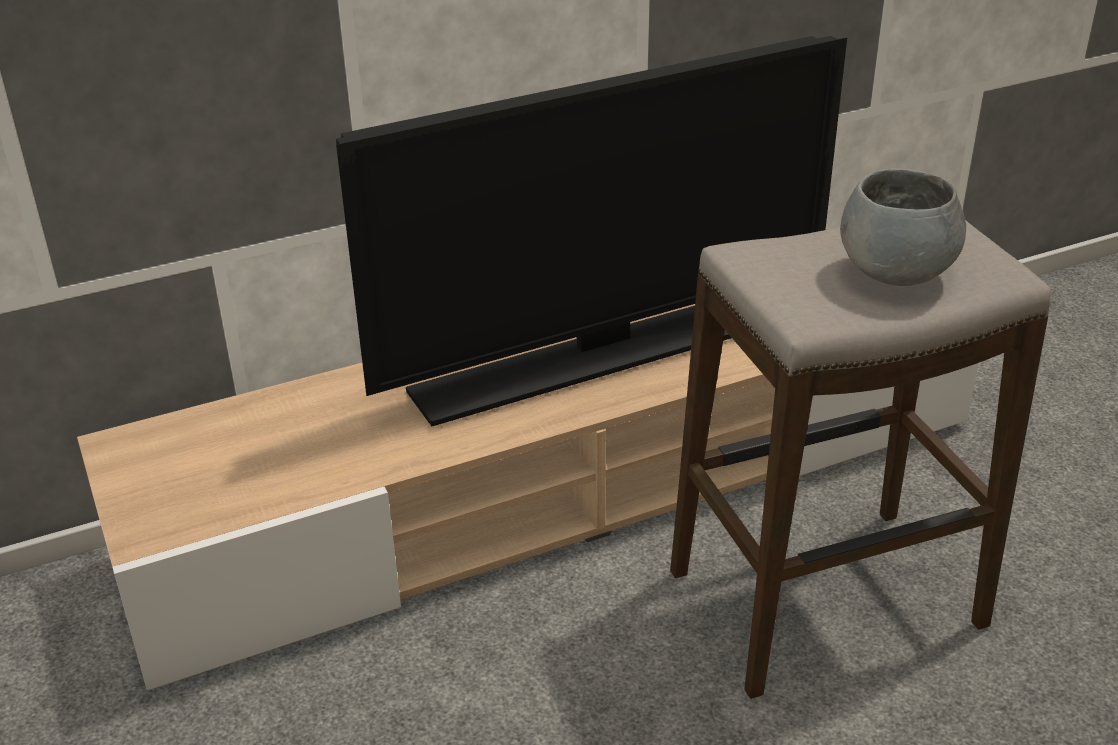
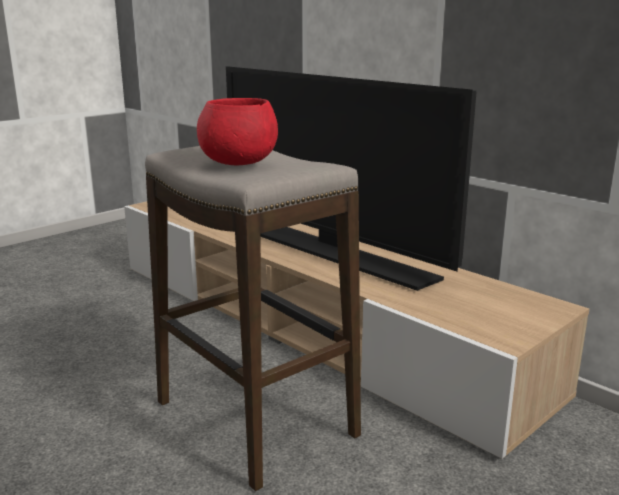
camera: 70 degrees right, 15 degrees down
grey bowl [840,168,966,286] -> red bowl [197,98,278,165]

